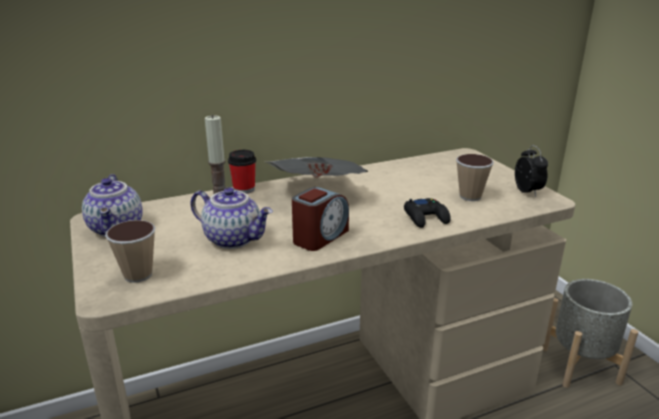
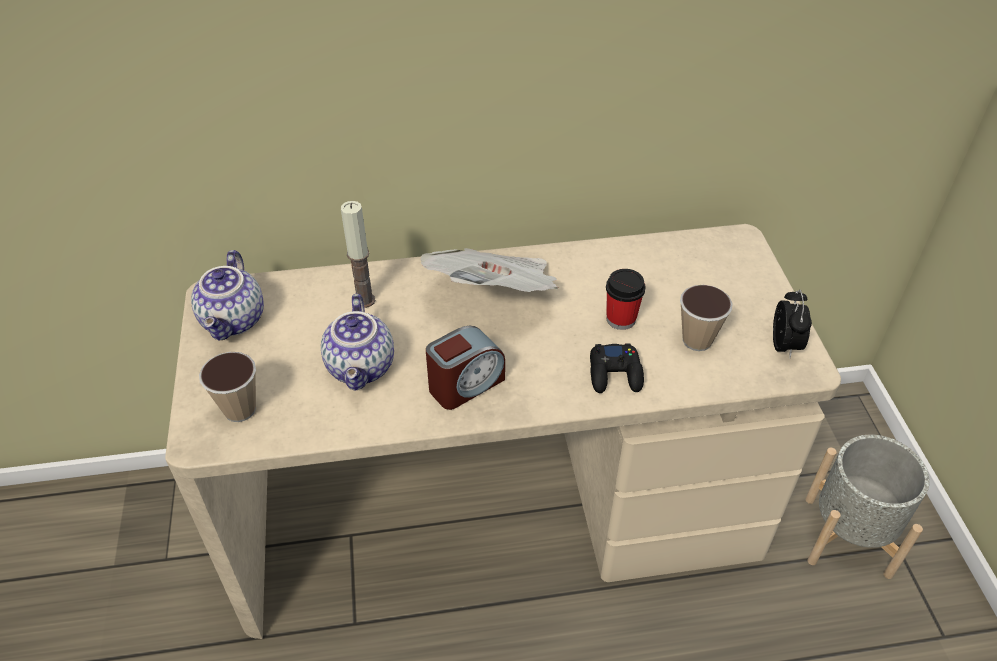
camera: 15 degrees right, 20 degrees up
teapot [191,187,273,249] -> teapot turned 45 degrees clockwise [321,294,394,391]
cup [228,150,256,194] -> cup moved to [606,269,646,330]

